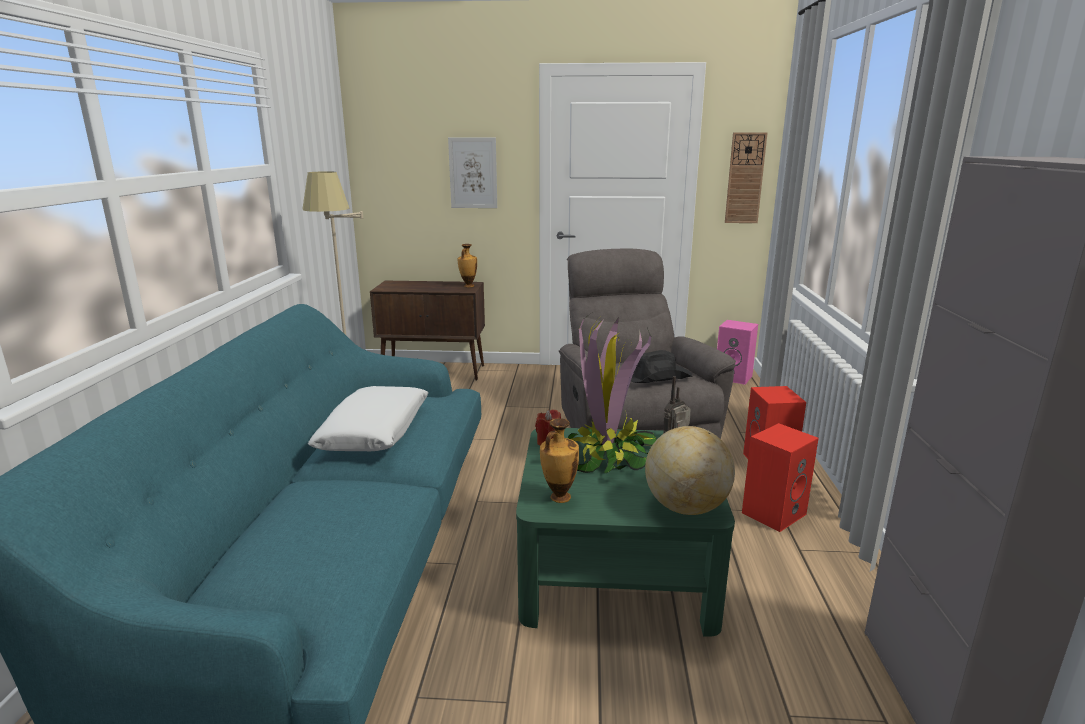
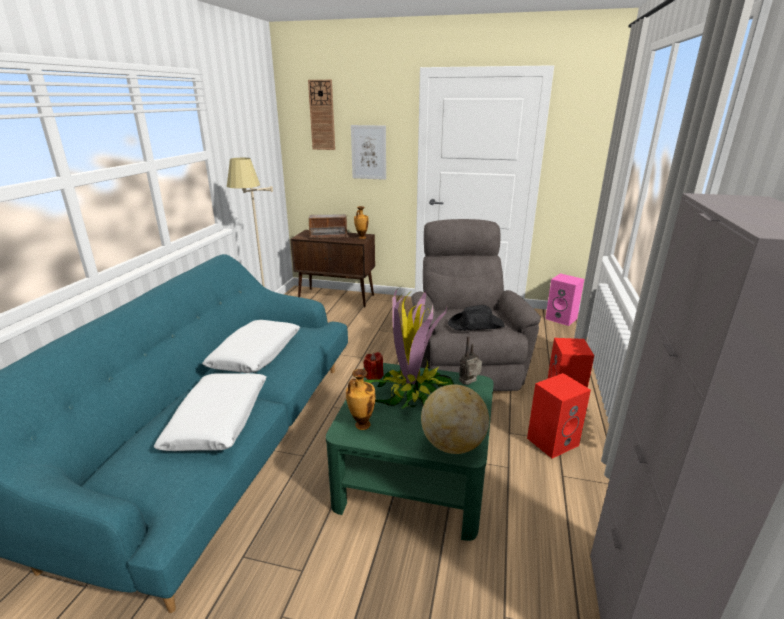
camera: 10 degrees right, 5 degrees up
wall clock [725,132,768,223] -> wall clock moved to [308,80,335,150]
none -> white pillow [153,373,267,451]
none -> radio [308,214,349,239]

